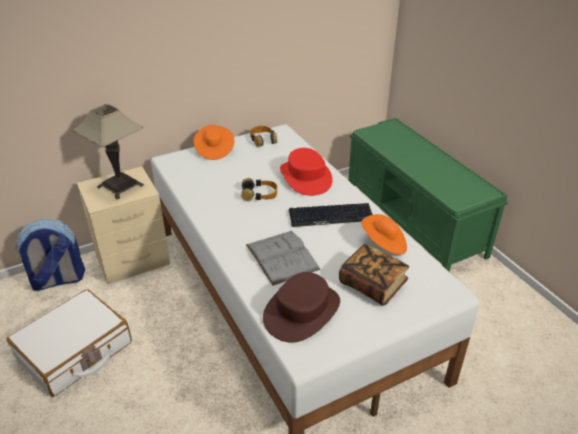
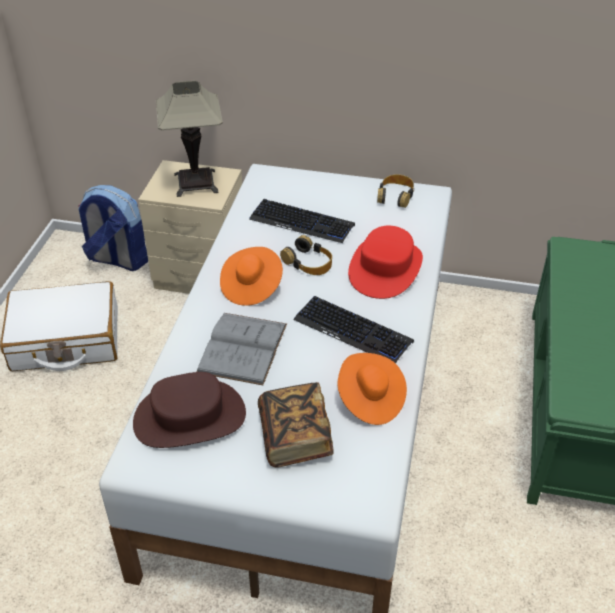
camera: 40 degrees right, 5 degrees up
orange hat [194,125,234,160] -> orange hat moved to [220,247,283,306]
none -> keyboard [249,199,355,243]

